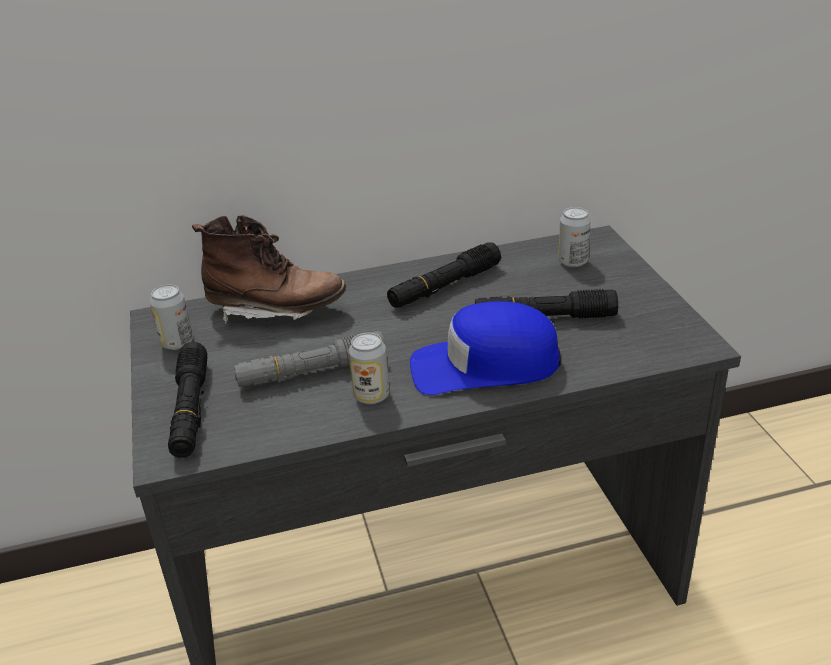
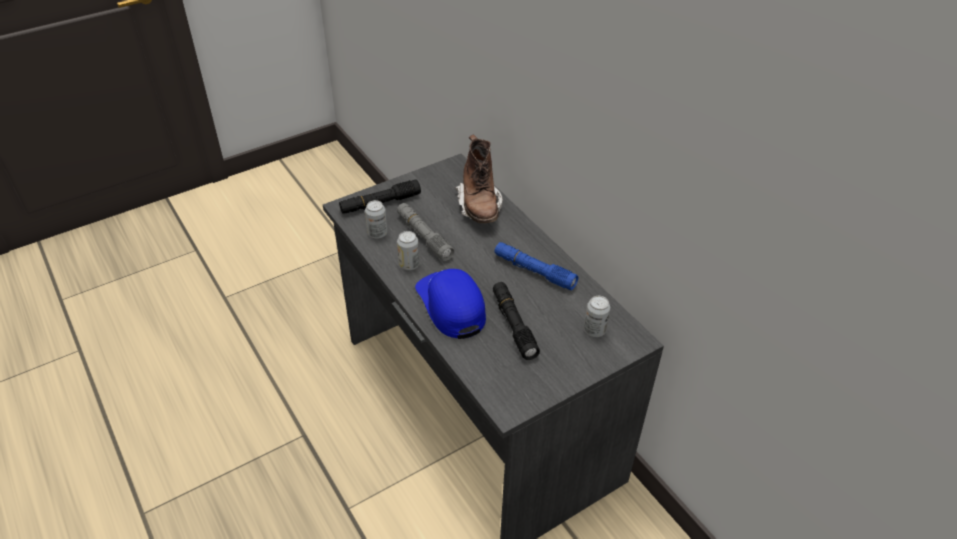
camera: 70 degrees right, 10 degrees up
can [150,285,193,350] -> can moved to [365,200,387,239]
black flashlight [387,242,501,308] -> blue flashlight [494,242,578,290]

